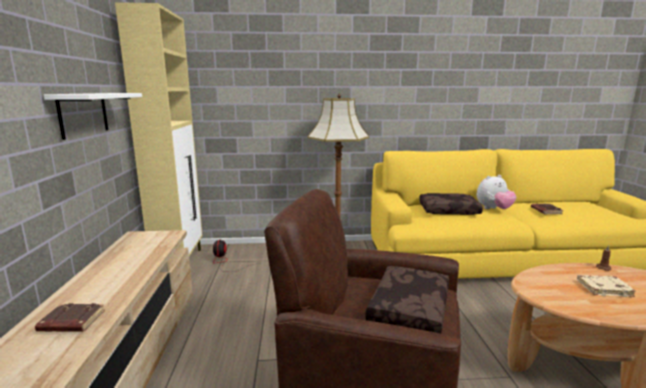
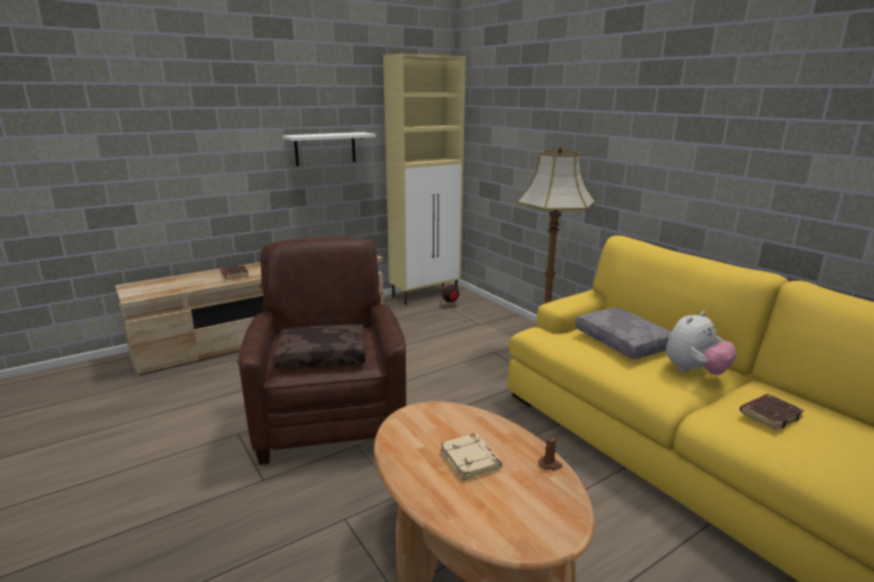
camera: 60 degrees right, 5 degrees up
brown pillow [419,193,483,215] -> grey pillow [575,308,671,359]
plush toy [477,175,516,209] -> plush toy turned 75 degrees counterclockwise [666,311,737,375]

